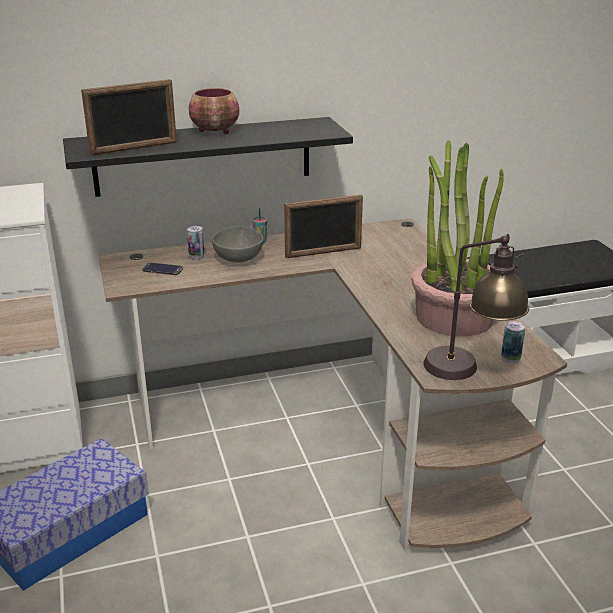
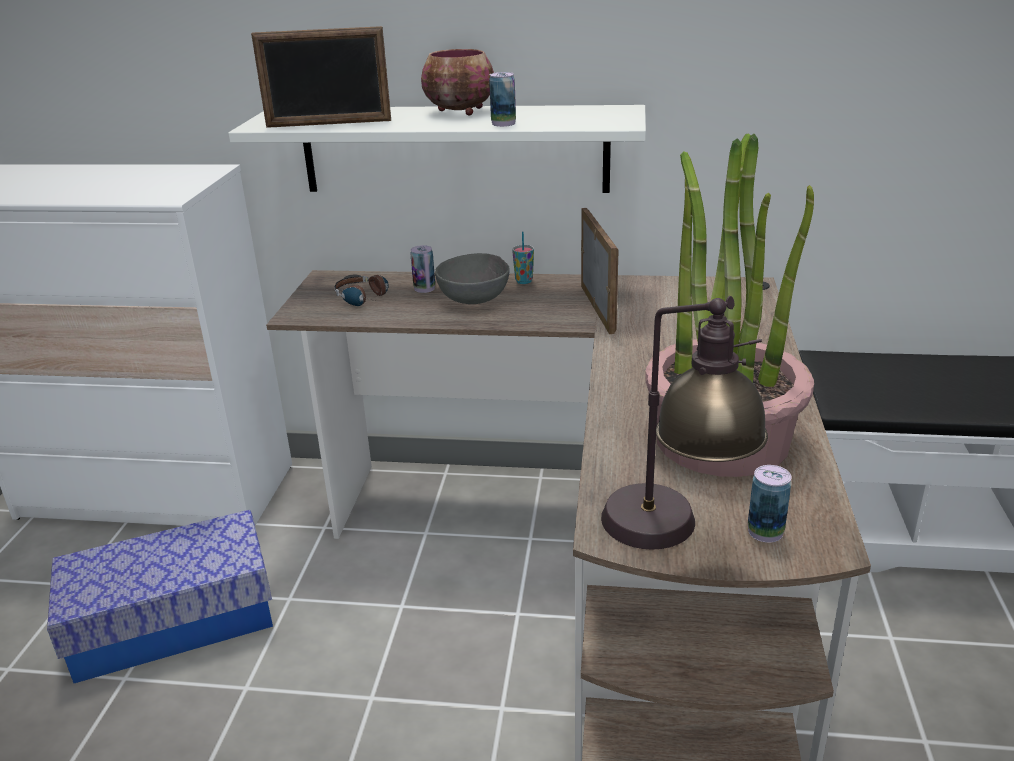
camera: 25 degrees right, 0 degrees up
black shelf [63,117,353,197] -> white shelf [228,105,646,193]
phone [142,263,183,275] -> headphones [334,275,389,306]
picture frame [284,195,363,258] -> picture frame turned 105 degrees counterclockwise [581,208,619,334]
none -> can [489,72,516,127]

